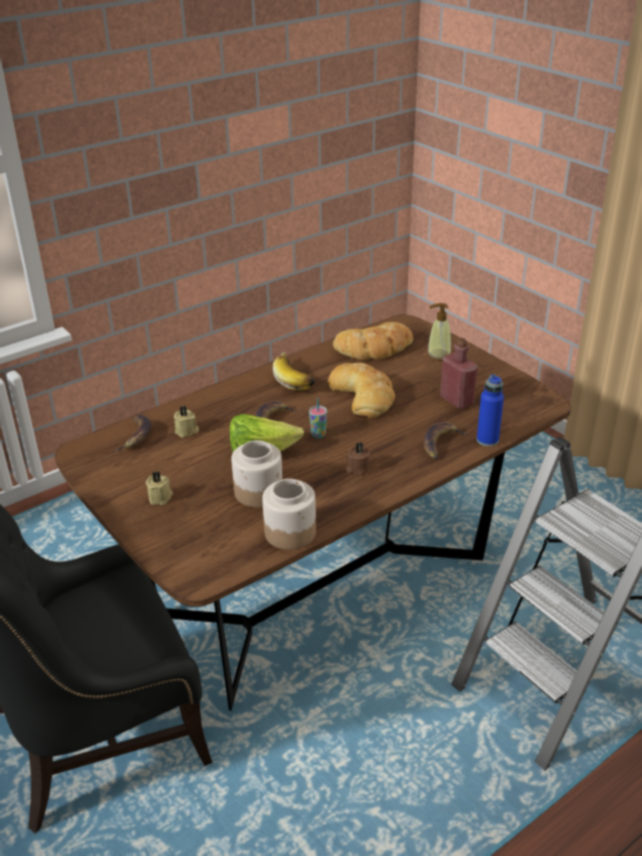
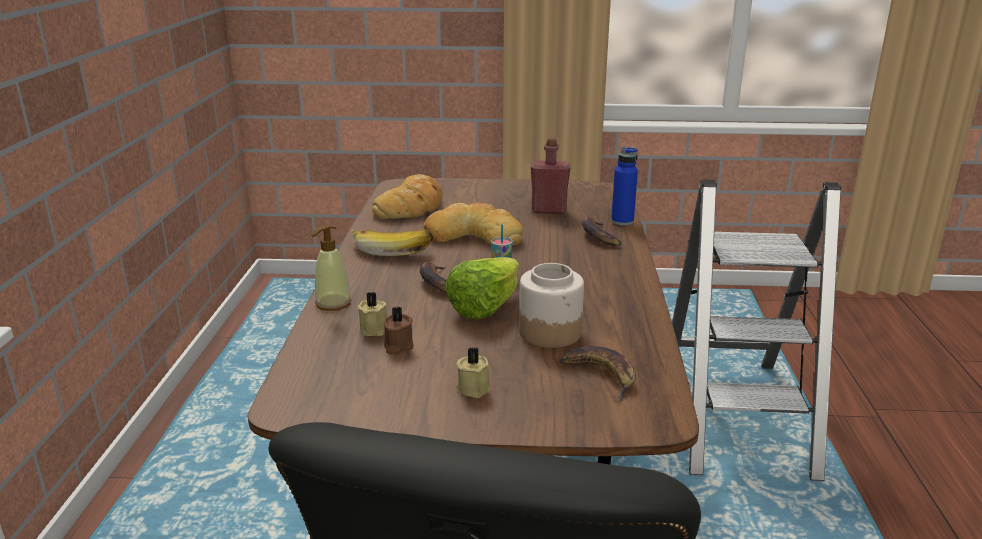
camera: 50 degrees left, 10 degrees down
banana [114,415,151,452] -> banana moved to [559,346,636,401]
jar [262,479,316,550] -> none
brown candle [346,442,370,475] -> brown candle moved to [384,306,413,354]
soap dispenser [427,303,451,361] -> soap dispenser moved to [311,225,351,311]

